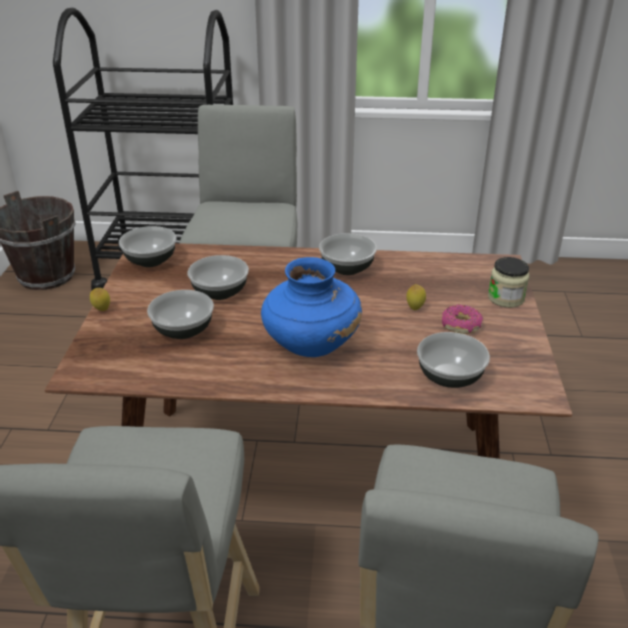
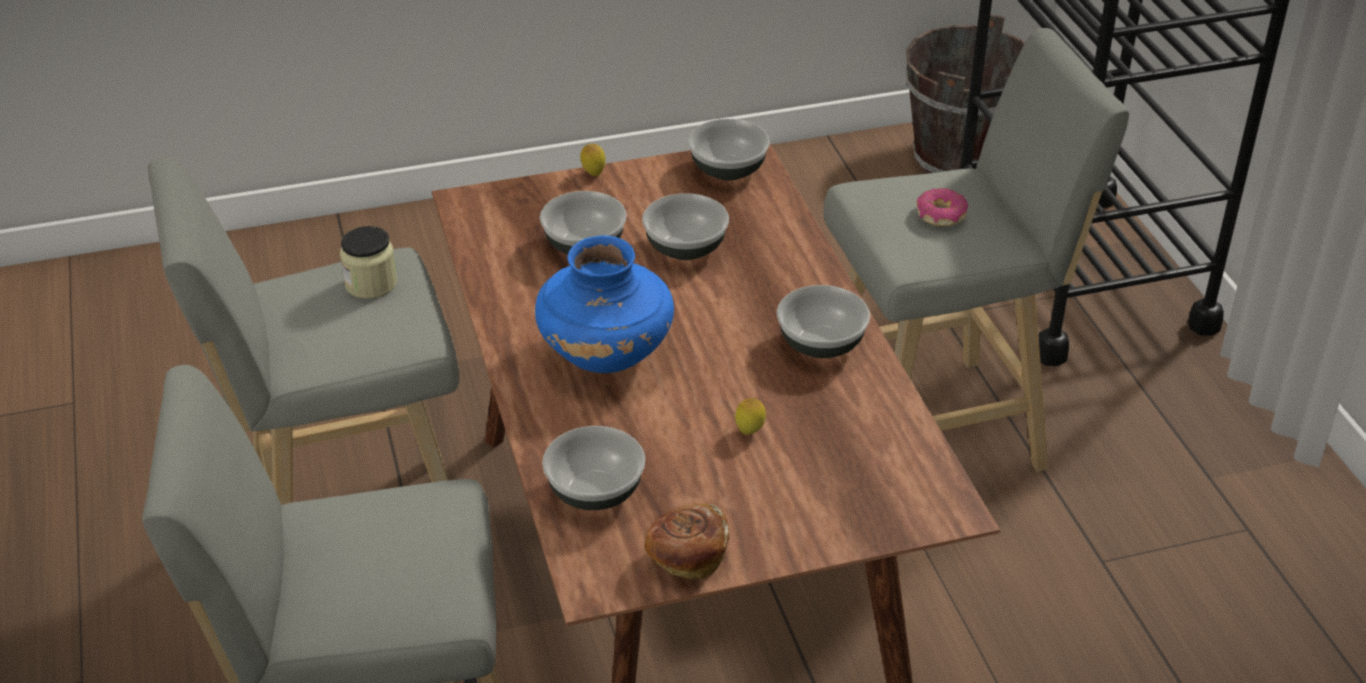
camera: 70 degrees right, 5 degrees up
donut [442,304,483,334] -> donut moved to [917,188,968,226]
jar [488,257,529,308] -> jar moved to [340,226,397,299]
none -> bread [644,503,729,580]

